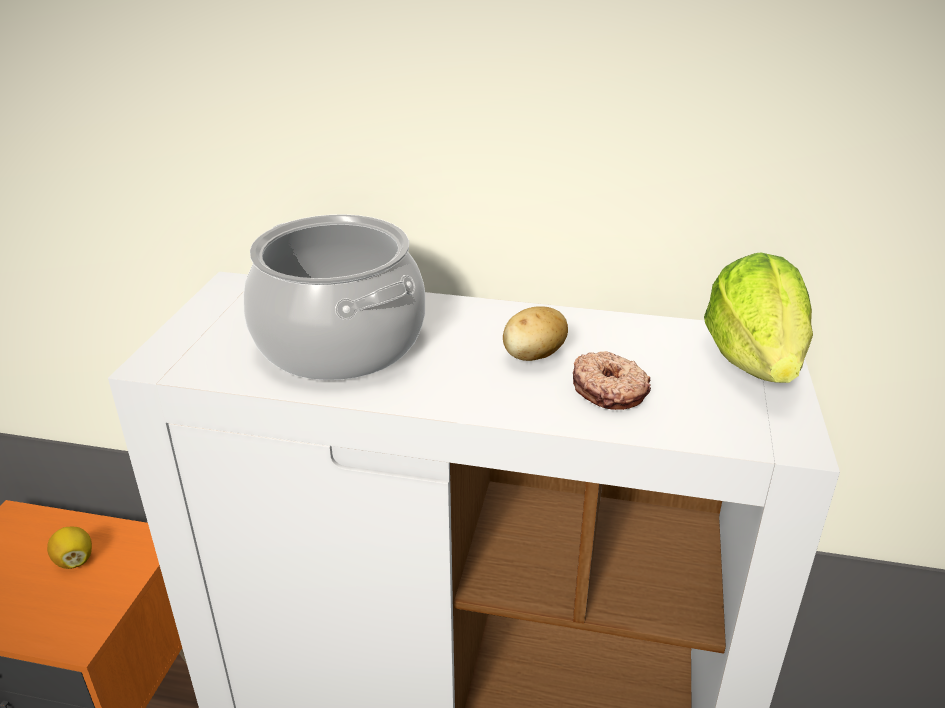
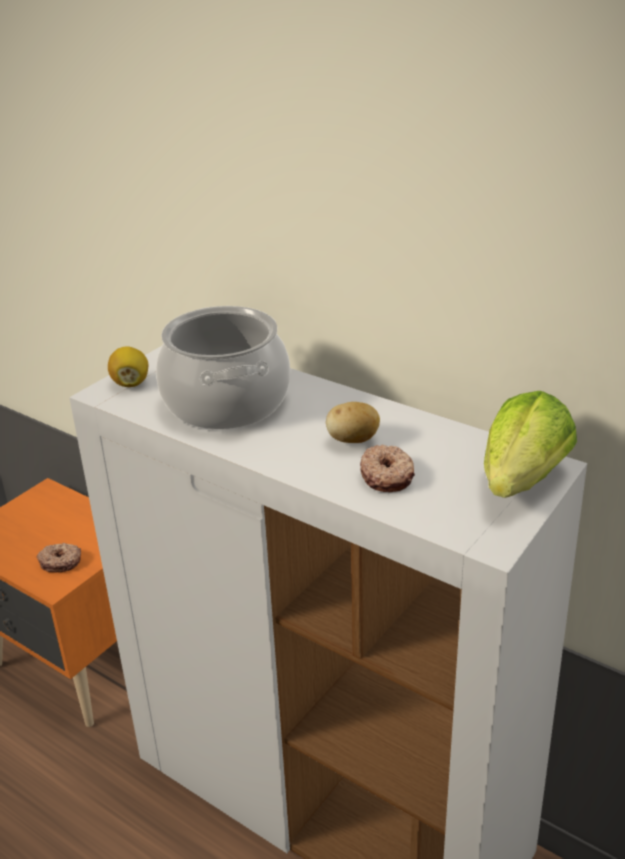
camera: 25 degrees right, 0 degrees up
lemon [47,527,92,569] -> lemon moved to [108,346,148,387]
none -> donut [36,543,81,573]

